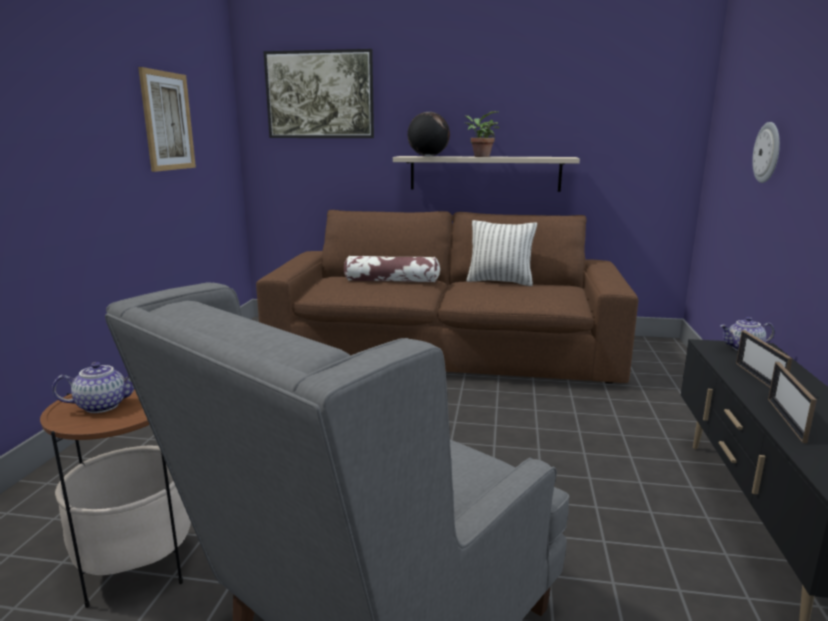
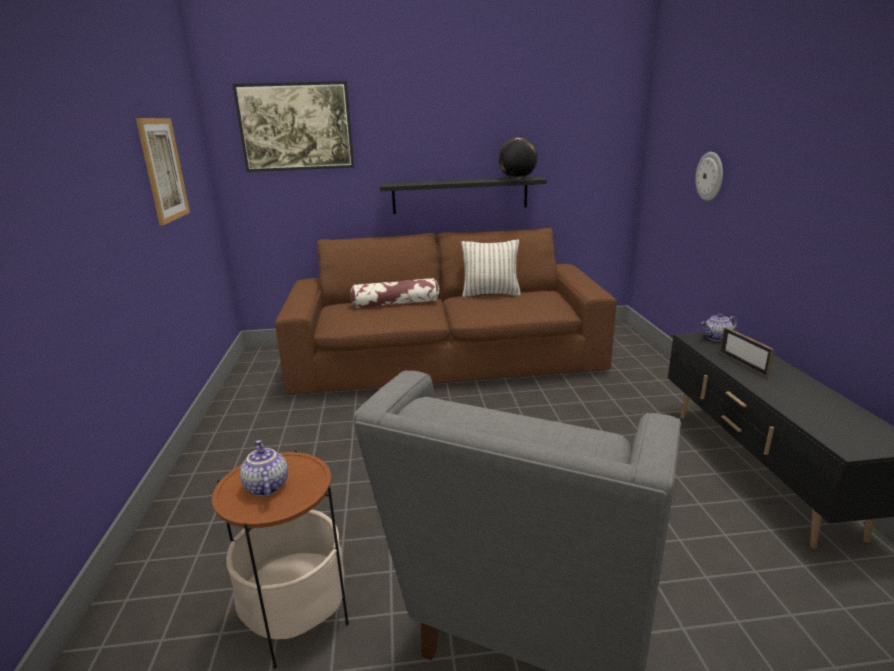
camera: 15 degrees left, 5 degrees up
teapot [52,362,134,413] -> teapot turned 75 degrees counterclockwise [240,440,288,497]
beige shelf [393,156,580,192] -> black shelf [380,176,547,214]
globe [408,112,450,157] -> globe moved to [498,138,538,179]
potted plant [465,111,500,157] -> none
picture frame [768,362,817,443] -> none

